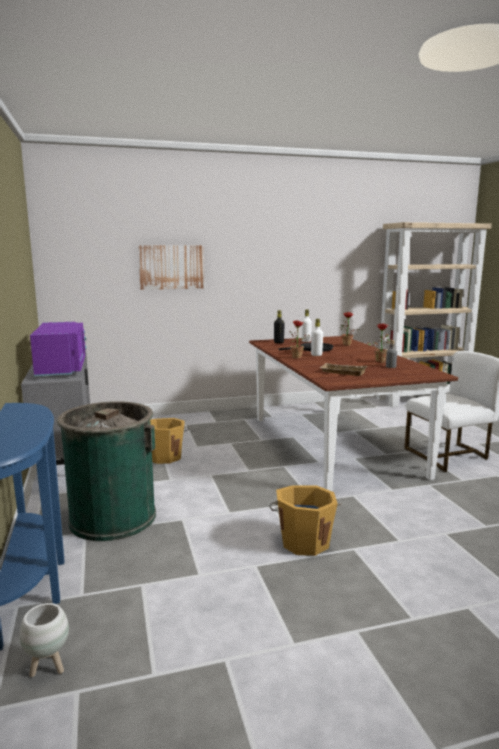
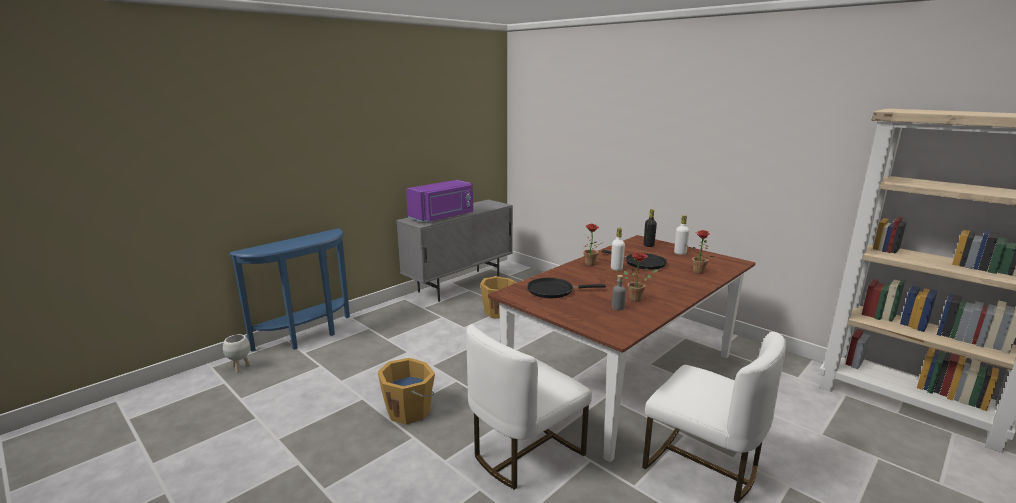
camera: 60 degrees right, 5 degrees up
green trash can [57,401,156,541] -> none
picture [138,245,205,290] -> none
beige tray [320,363,367,376] -> black frying pan [527,278,606,298]
none -> white chair [466,324,592,490]

